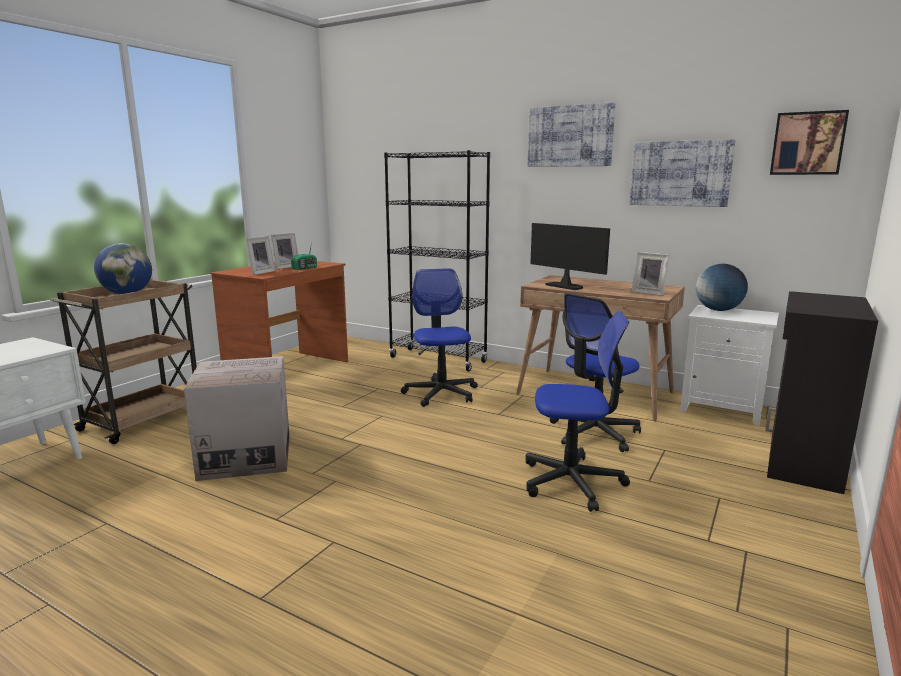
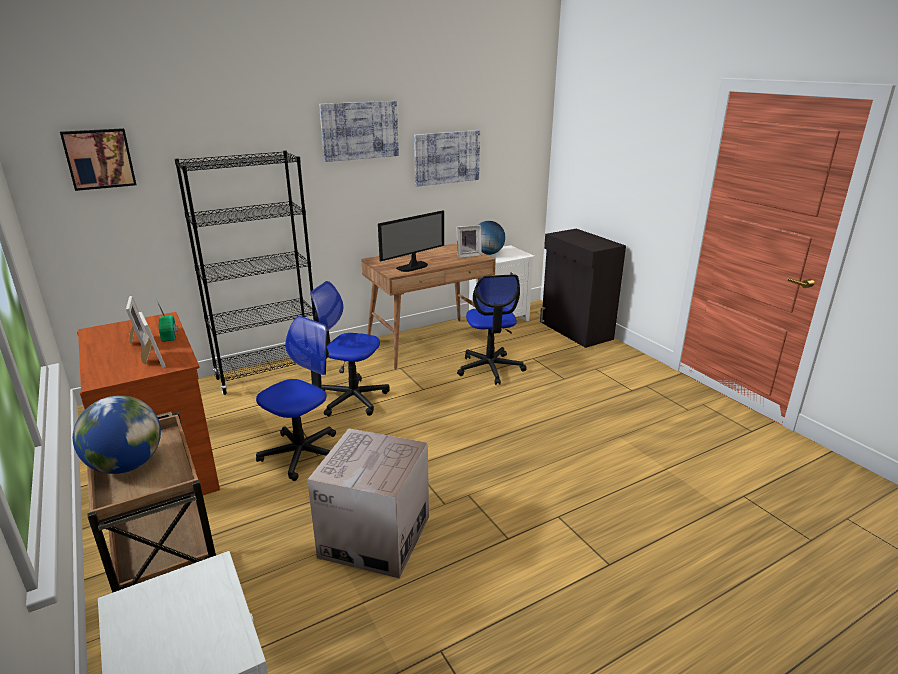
camera: 60 degrees left, 10 degrees up
office chair [525,311,630,512] -> office chair moved to [256,316,336,481]
monitor [530,223,610,290] -> monitor turned 150 degrees clockwise [378,210,444,272]
picture [770,110,849,175] -> picture moved to [60,128,136,191]

